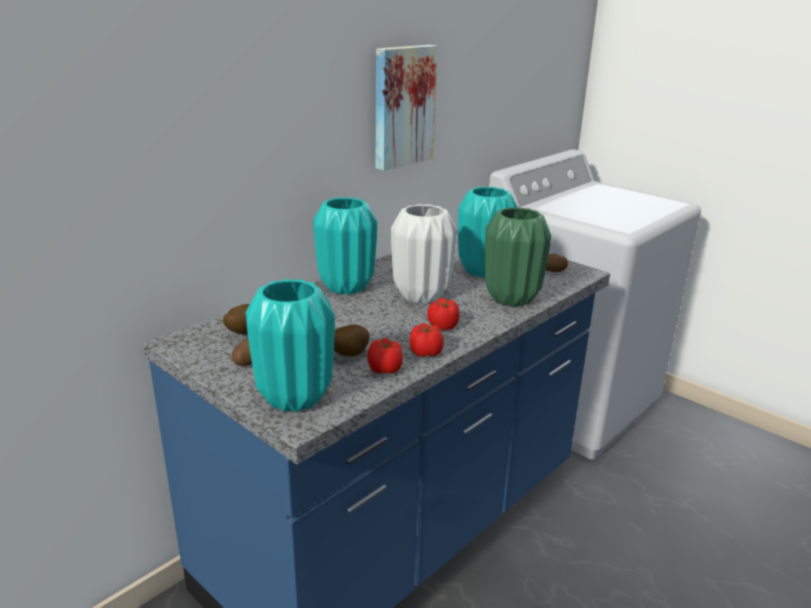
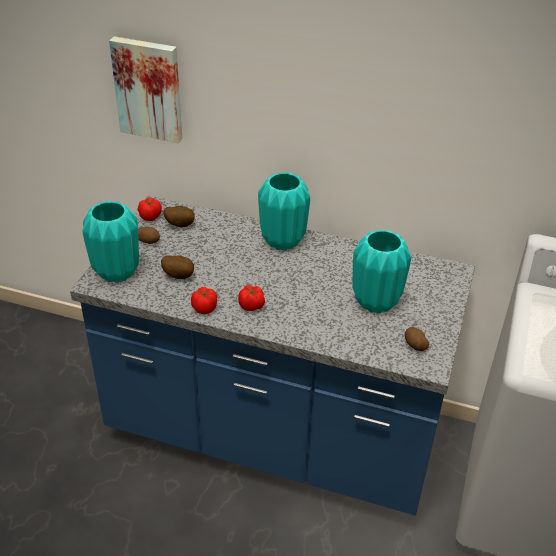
camera: 65 degrees right, 15 degrees up
tomato [367,338,403,374] -> tomato moved to [138,197,162,221]
picture [376,45,437,170] -> picture moved to [109,36,182,143]
white vase [391,204,457,304] -> none
green vase [485,207,551,307] -> none

